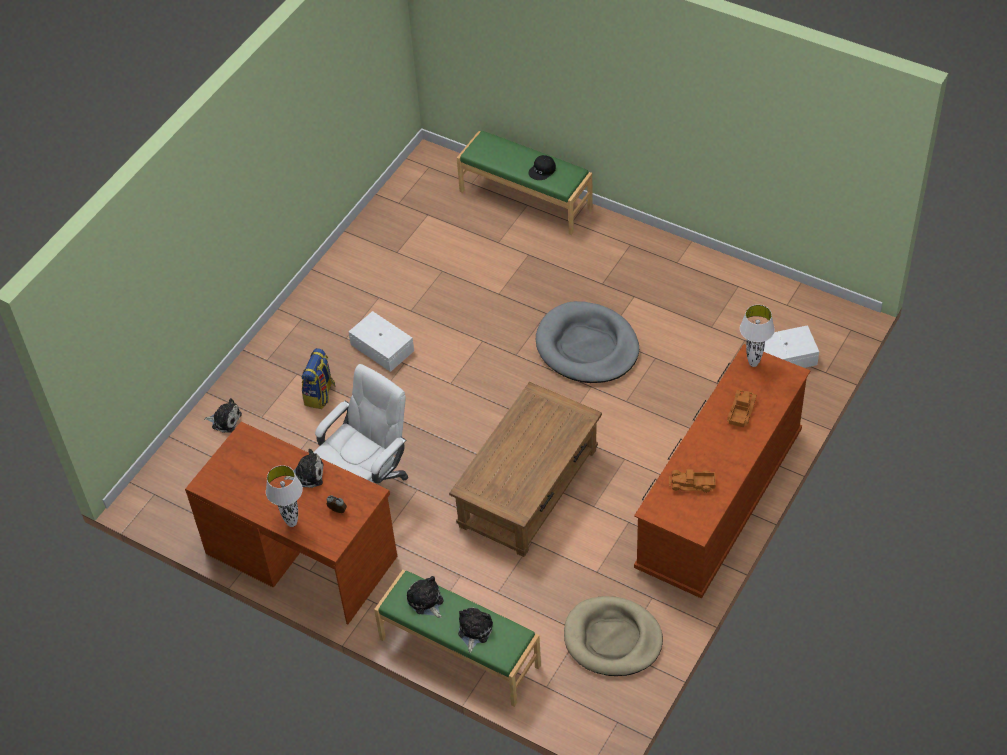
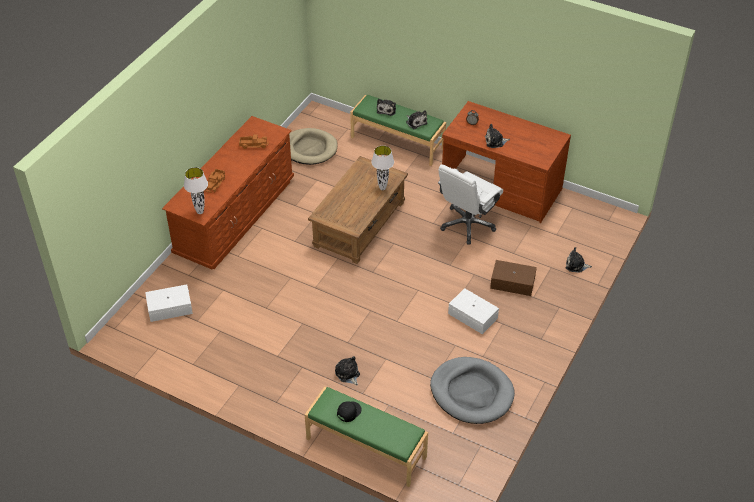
camera: 175 degrees right, 5 degrees down
white table lamp [266,465,303,527] -> white table lamp moved to [372,146,394,190]
backpack [302,348,336,409] -> brown storage box [490,260,537,296]
grey dog bed [536,301,639,383] -> grey dog bed moved to [430,357,515,424]
none -> plush toy [335,356,360,385]

